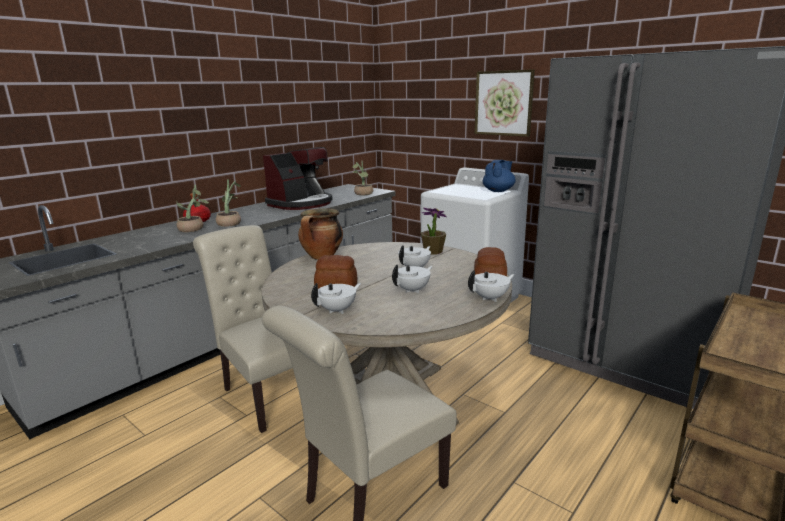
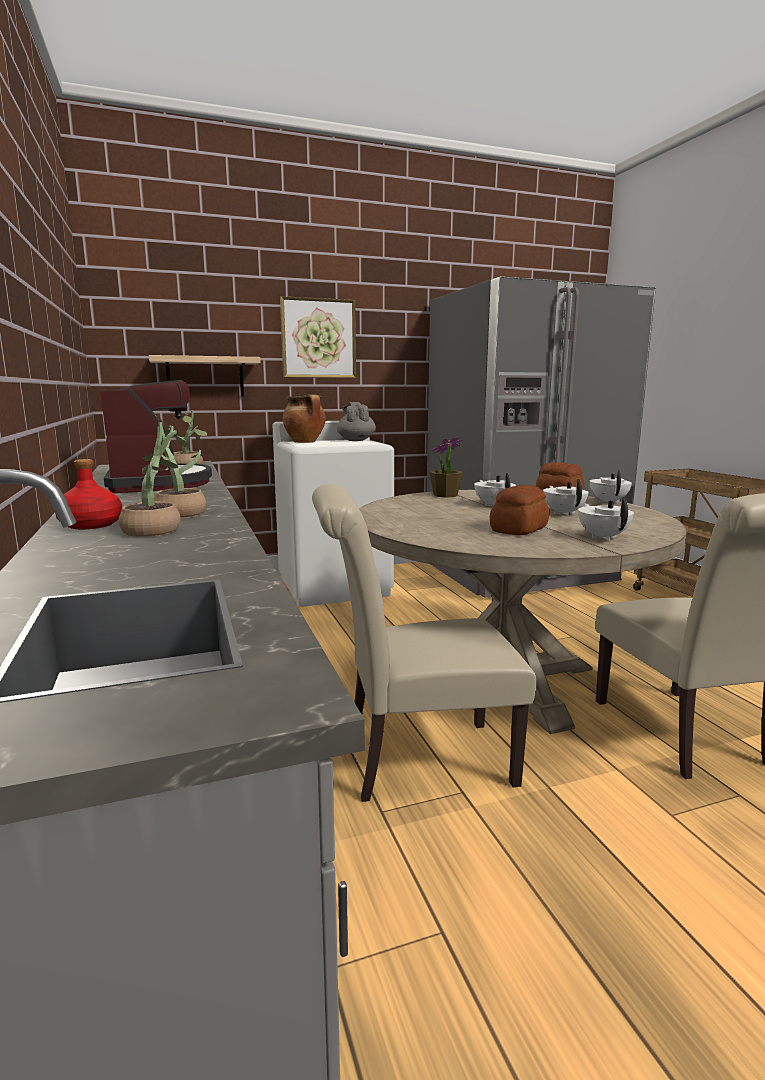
camera: 60 degrees left, 5 degrees down
cooking pot [298,208,343,260] -> cooking pot moved to [283,394,326,443]
blue teapot [483,160,516,192] -> grey teapot [337,402,376,441]
none -> shelf [149,355,261,396]

